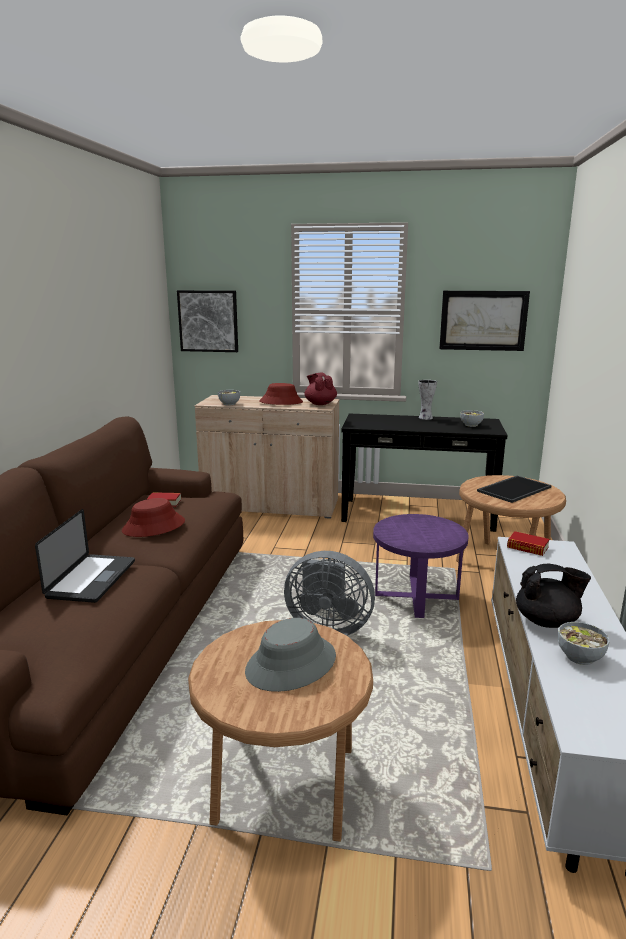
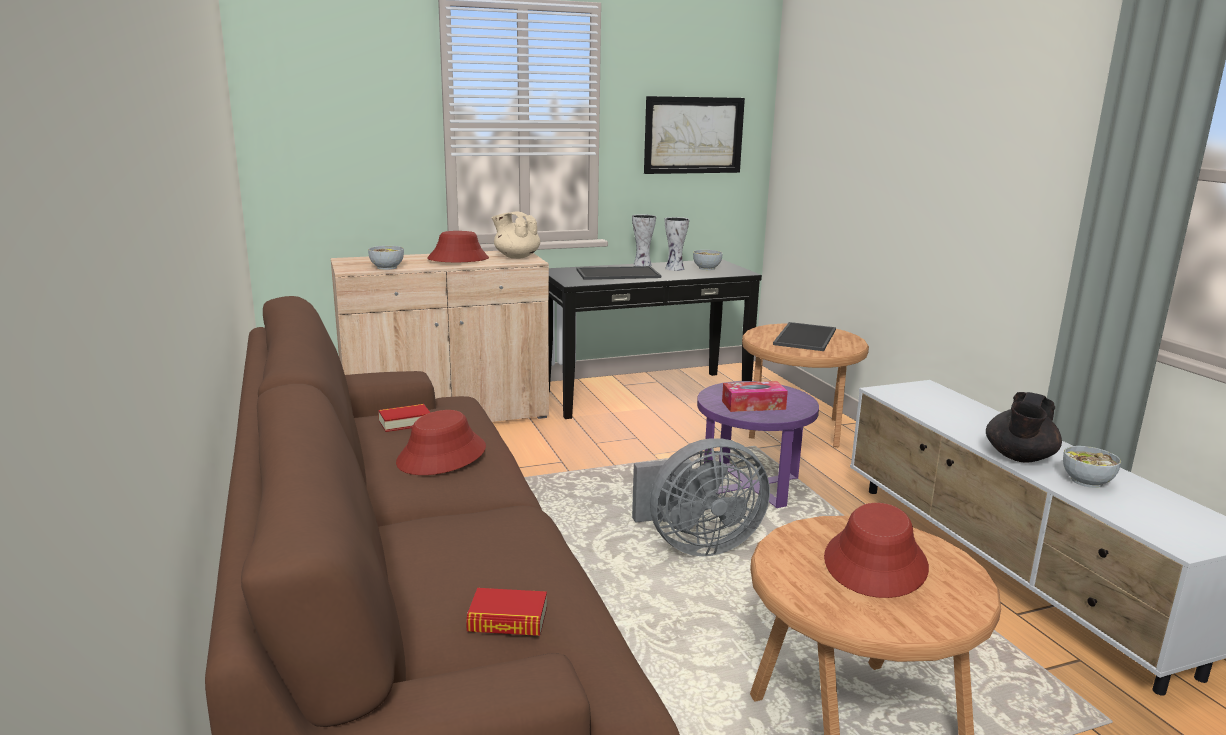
camera: 30 degrees left, 0 degrees up
laptop [35,509,135,603] -> none
picture [177,290,238,352] -> none
grey hat [245,618,336,692] -> red hat [824,503,929,598]
red teapot [305,372,337,405] -> beige teapot [492,211,540,259]
book [507,531,549,556] -> book moved to [466,588,547,636]
black teapot [516,564,591,628] -> black teapot turned 150 degrees clockwise [986,392,1062,463]
none -> tray [576,266,661,280]
none -> vase [665,217,689,271]
none -> tissue box [722,381,788,412]

